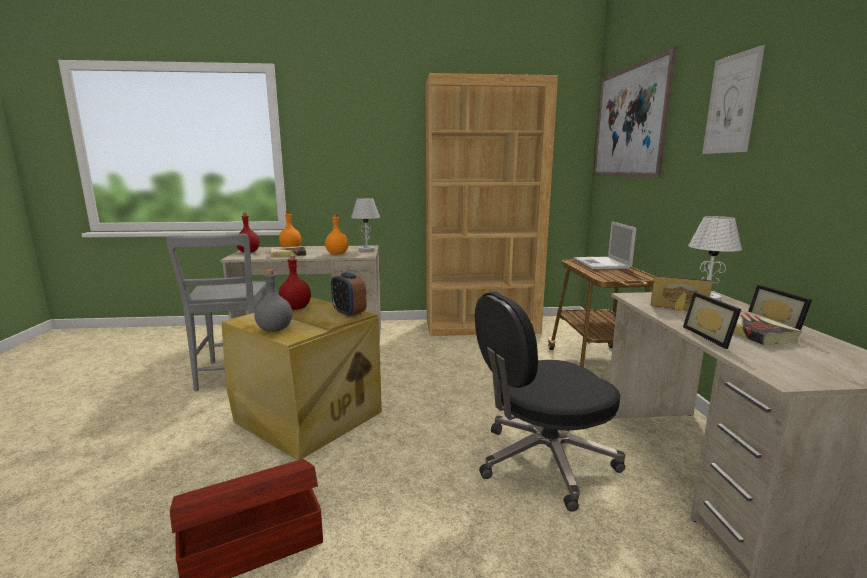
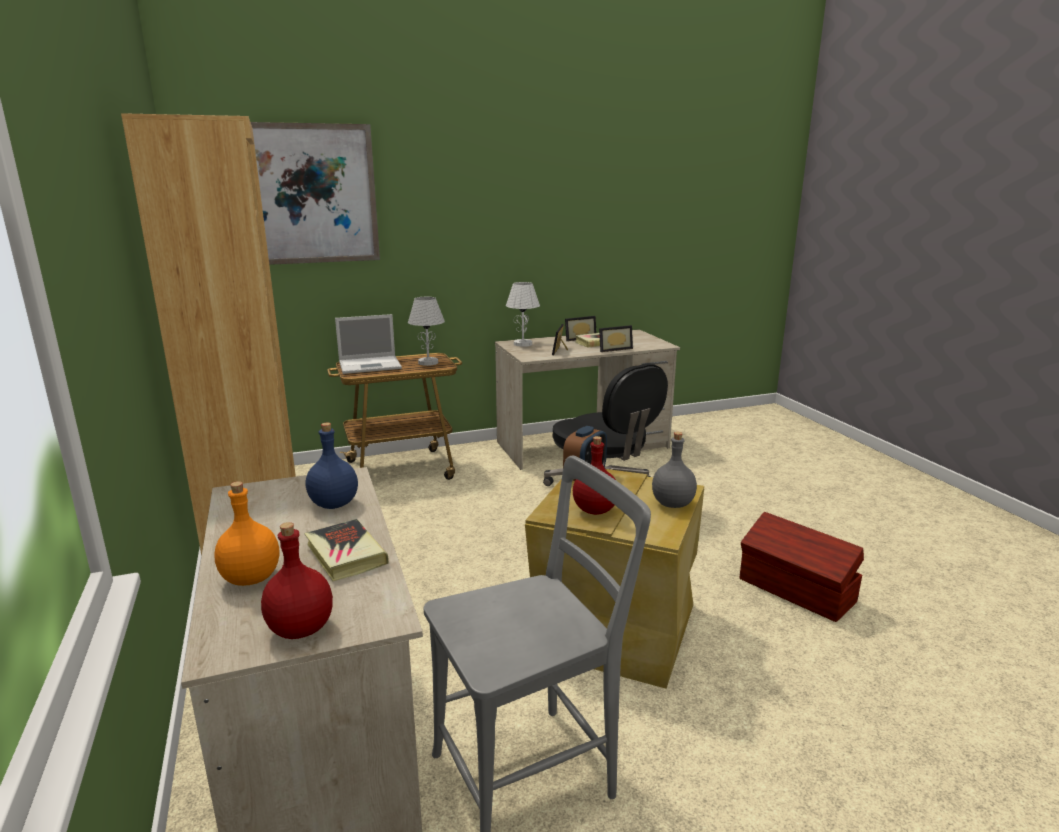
camera: 105 degrees left, 5 degrees up
orange bottle [325,214,349,255] -> blue bottle [306,422,358,509]
white table lamp [351,198,380,251] -> white table lamp moved to [408,297,445,366]
picture [702,45,765,154] -> none

